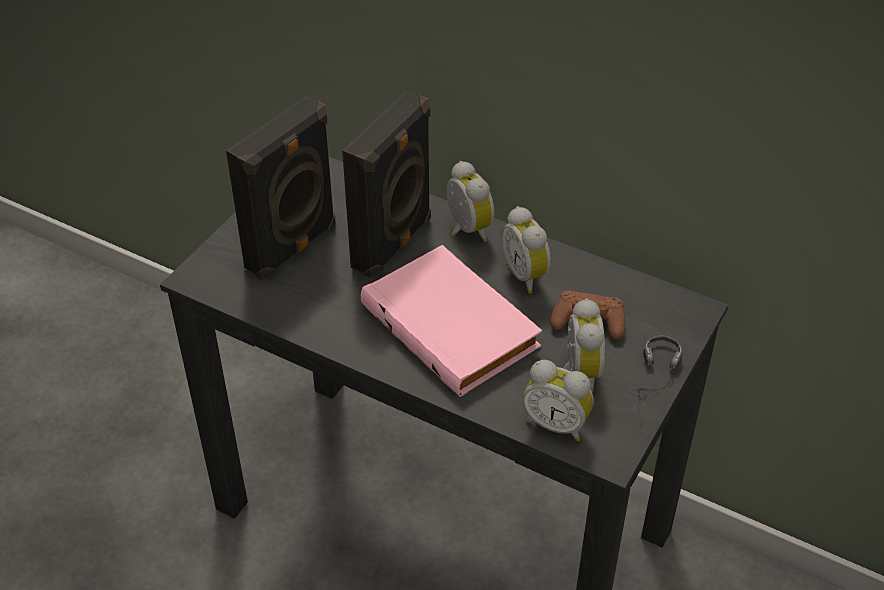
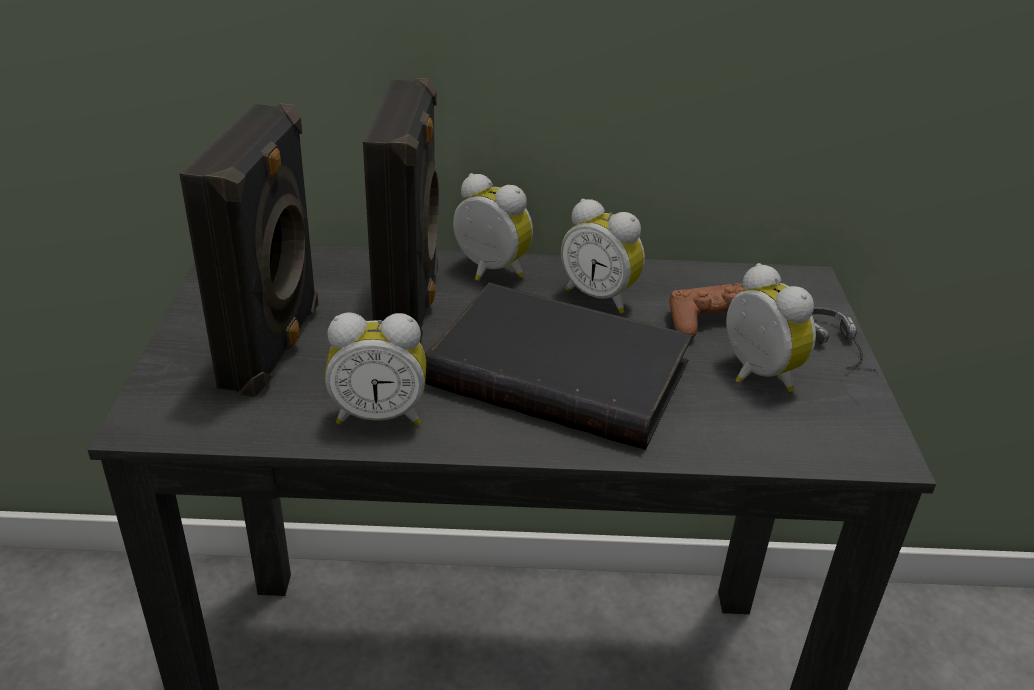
camera: 30 degrees left, 10 degrees down
pink book [361,245,542,397] -> black book [425,282,692,450]
alarm clock [522,360,594,441] -> alarm clock moved to [325,312,426,425]

